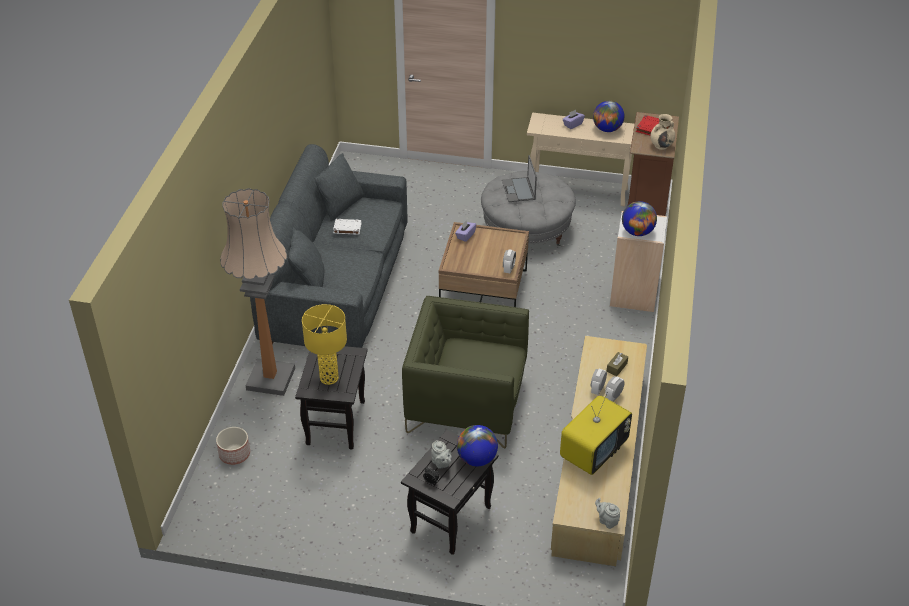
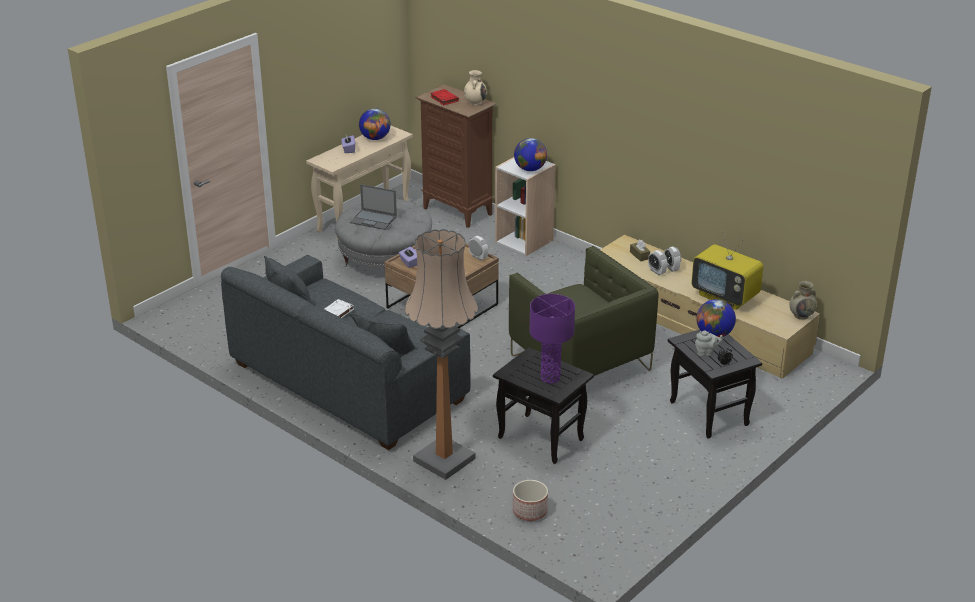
camera: 60 degrees left, 10 degrees down
yellow table lamp [302,304,347,385] -> purple table lamp [530,294,575,383]
green armchair [402,296,529,449] -> green armchair turned 75 degrees counterclockwise [509,246,658,376]
television [560,391,632,475] -> television turned 150 degrees clockwise [691,231,763,310]
grey teapot [595,498,620,529] -> beige vase [790,281,817,320]

